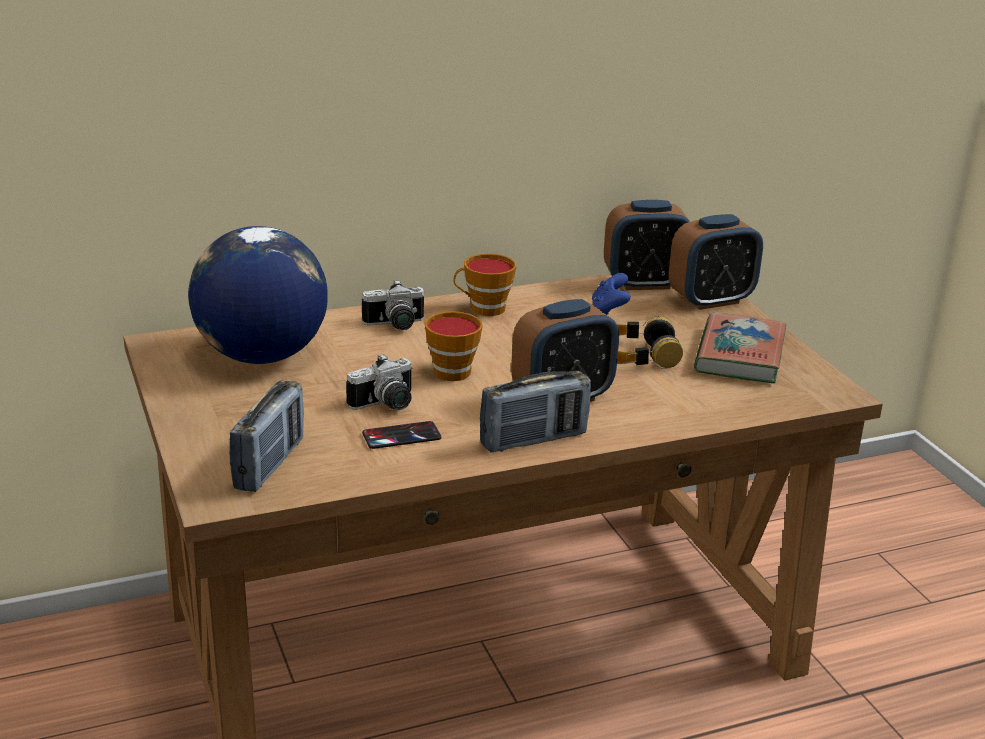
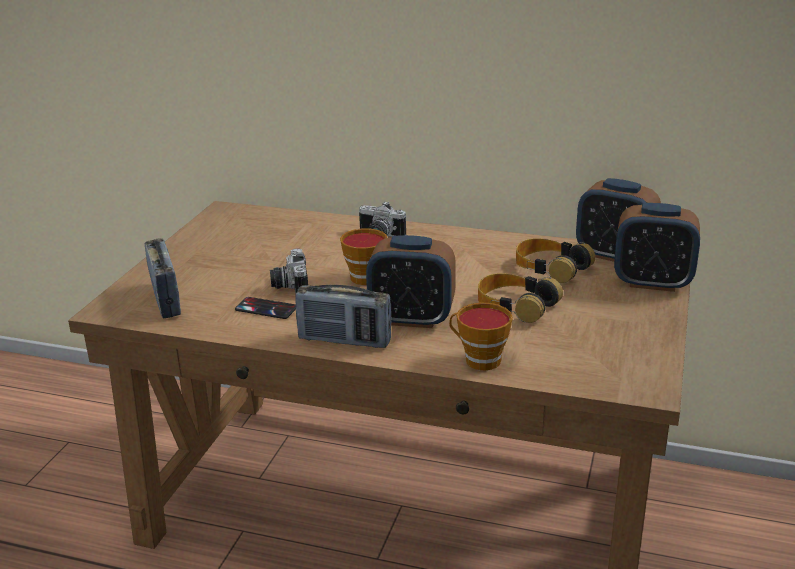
camera: 40 degrees right, 0 degrees up
globe [188,226,328,364] -> none
radio [229,380,304,492] -> radio turned 75 degrees counterclockwise [145,238,181,318]
camera [346,354,412,410] -> camera turned 75 degrees clockwise [270,249,308,294]
cup [453,253,516,316] -> cup moved to [449,303,513,370]
blue game controller [592,273,631,315] -> headphones [516,238,595,283]
book [694,313,787,383] -> none

